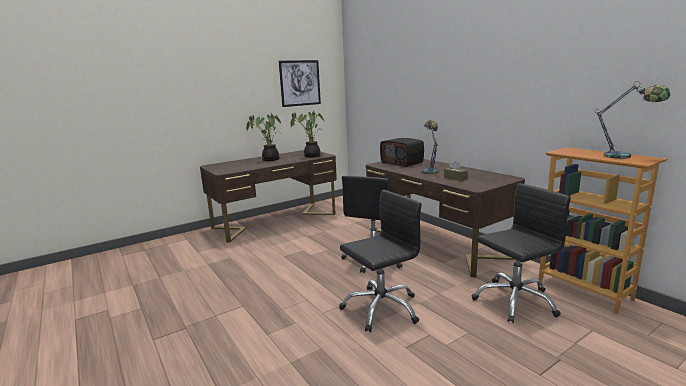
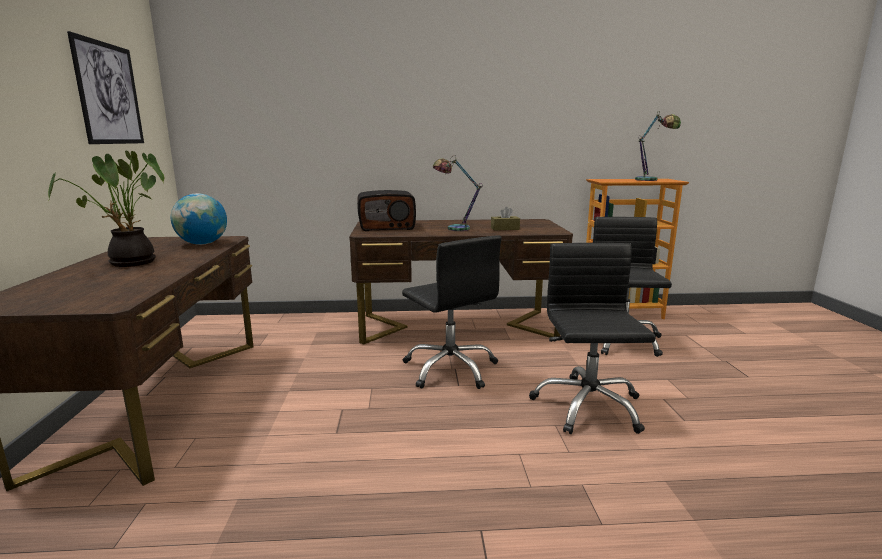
camera: 60 degrees left, 0 degrees up
potted plant [290,111,324,158] -> globe [171,193,227,245]

